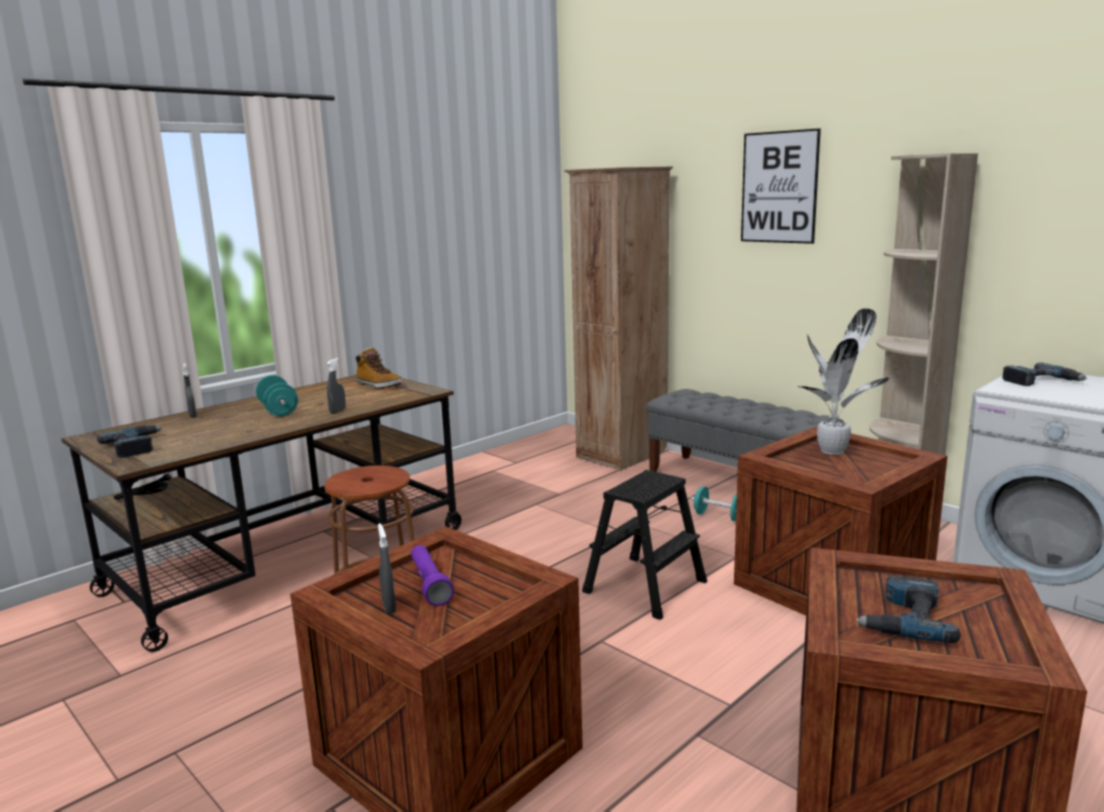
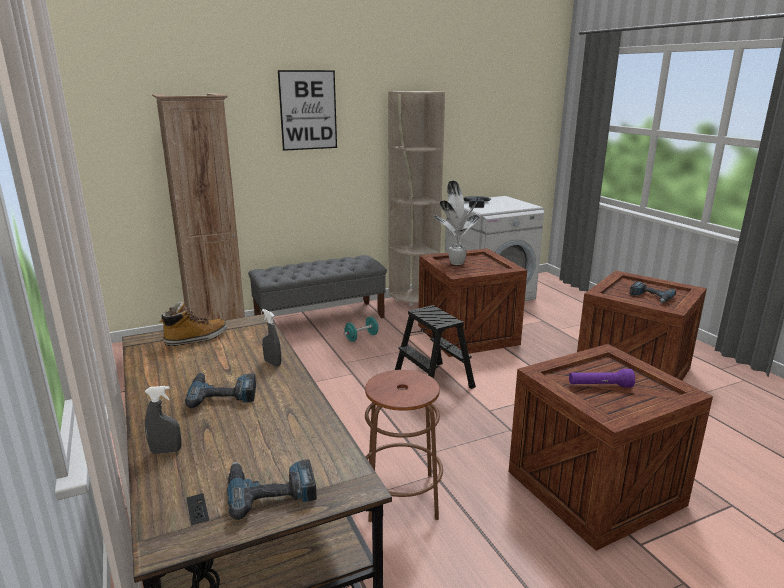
camera: 70 degrees left, 5 degrees up
turquoise dumbbell [256,375,298,416] -> power drill [185,372,256,408]
grey spray bottle [378,523,396,614] -> none

